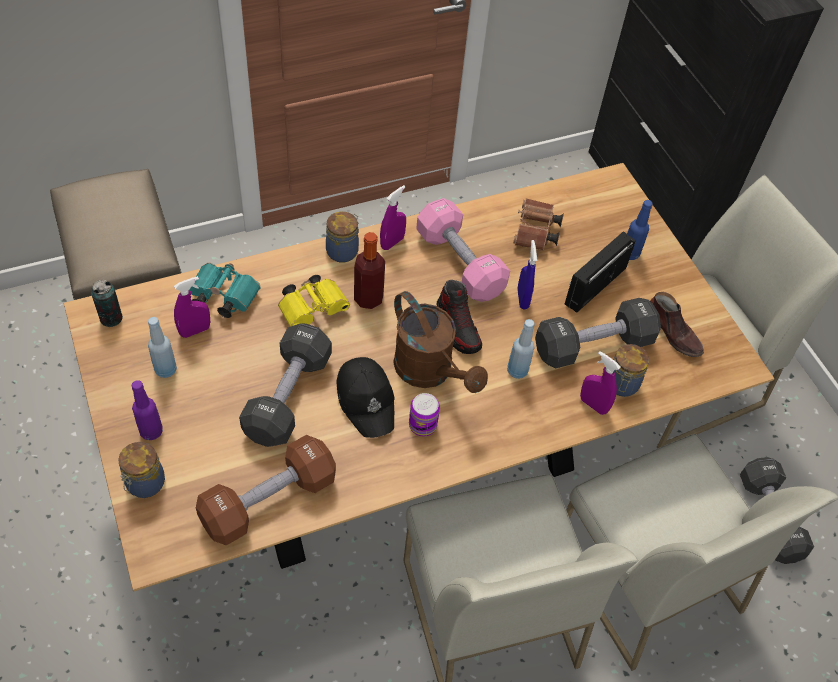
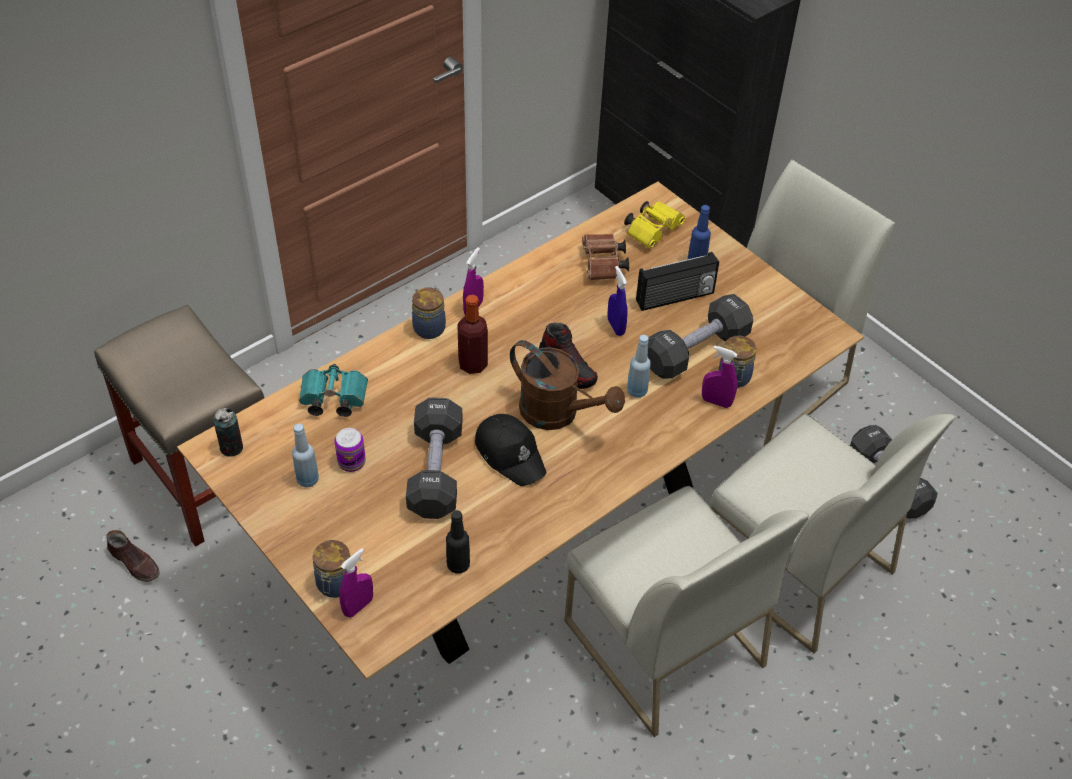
camera: 15 degrees left, 5 degrees down
purple bottle [132,380,163,440] -> none
purple spray bottle [174,276,210,338] -> purple spray bottle moved to [339,548,373,617]
brown dumbbell [196,435,336,545] -> black bottle [446,510,470,574]
yellow binoculars [278,275,350,327] -> yellow binoculars moved to [624,201,685,248]
can [409,393,440,436] -> can moved to [334,428,366,472]
pink dumbbell [416,198,510,302] -> none
radio [565,231,636,313] -> radio turned 135 degrees counterclockwise [636,252,719,311]
brown shoe [650,292,704,357] -> brown shoe moved to [106,530,160,582]

